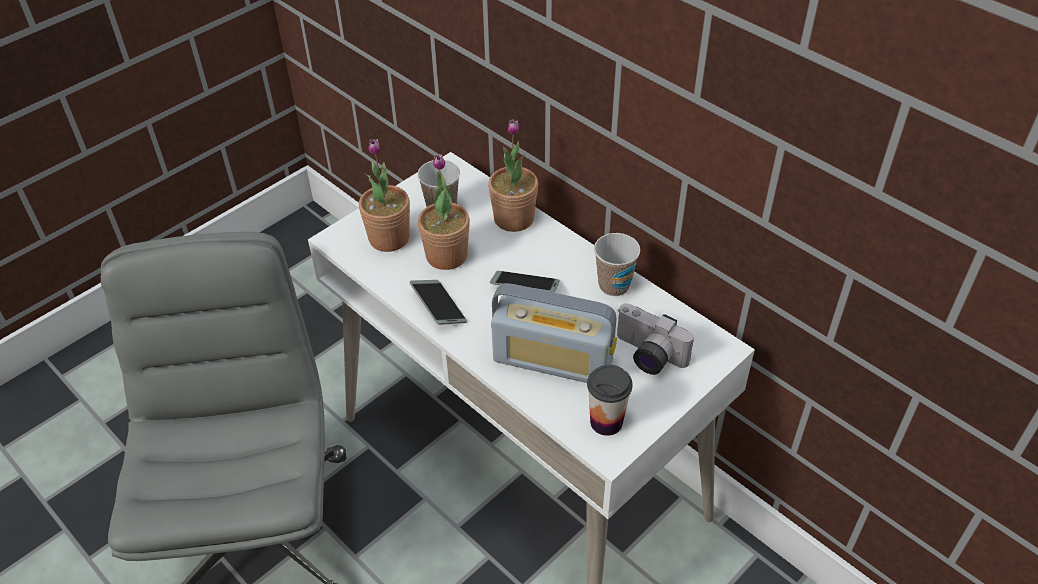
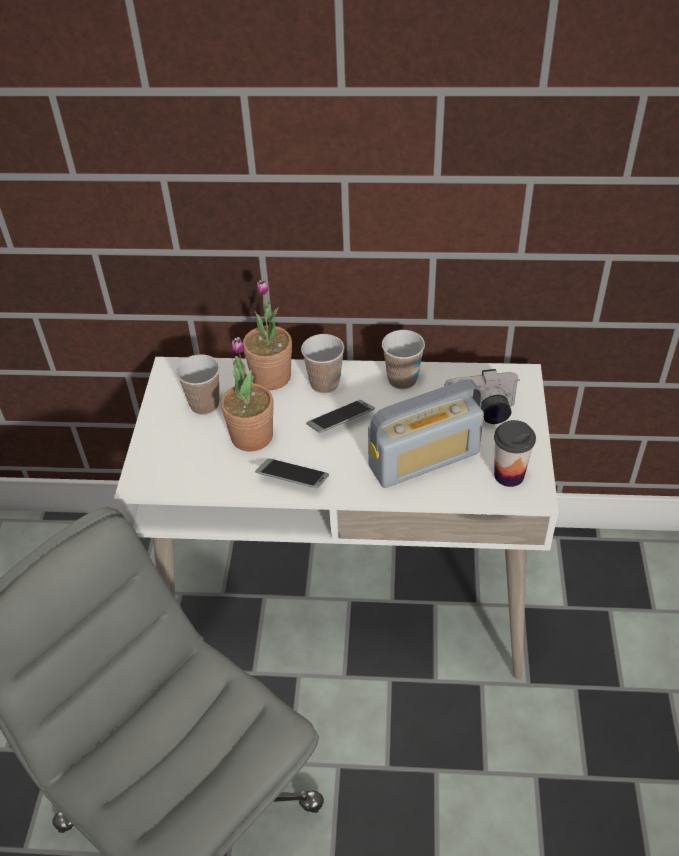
camera: 40 degrees left, 0 degrees up
potted plant [359,139,410,252] -> none
none -> cup [301,334,344,393]

